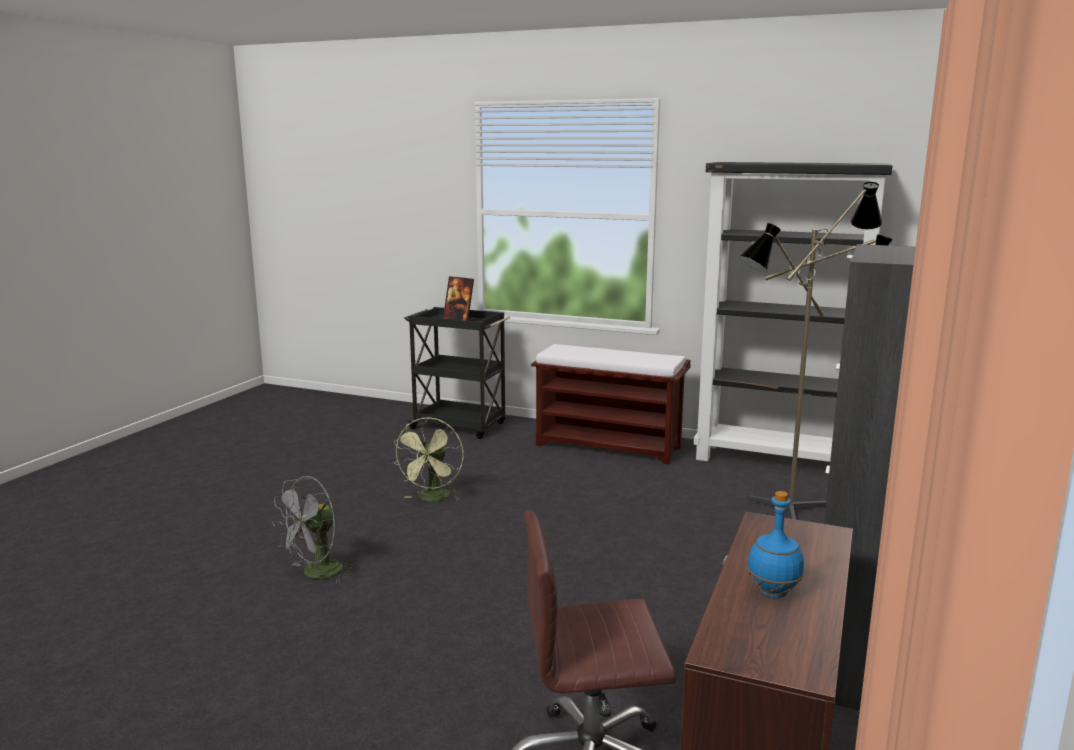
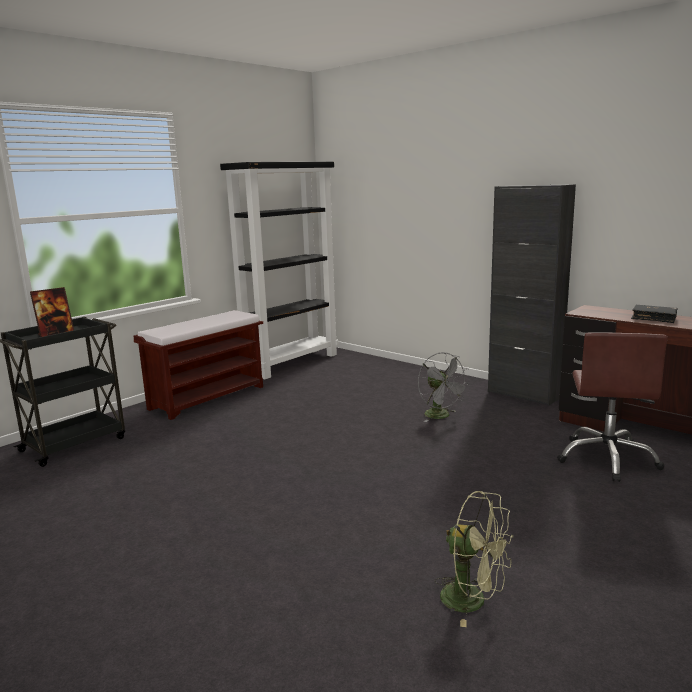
camera: 70 degrees left, 0 degrees up
grey fan [272,476,356,584] -> grey fan moved to [418,352,470,422]
green fan [392,417,463,501] -> green fan moved to [435,491,513,627]
floor lamp [739,182,893,520] -> none
blue bottle [747,491,804,598] -> black book [631,305,678,323]

